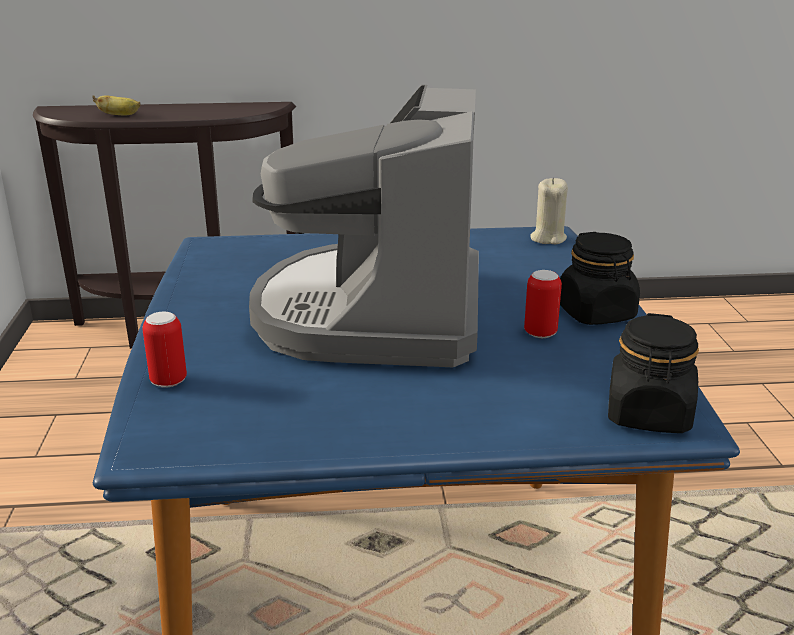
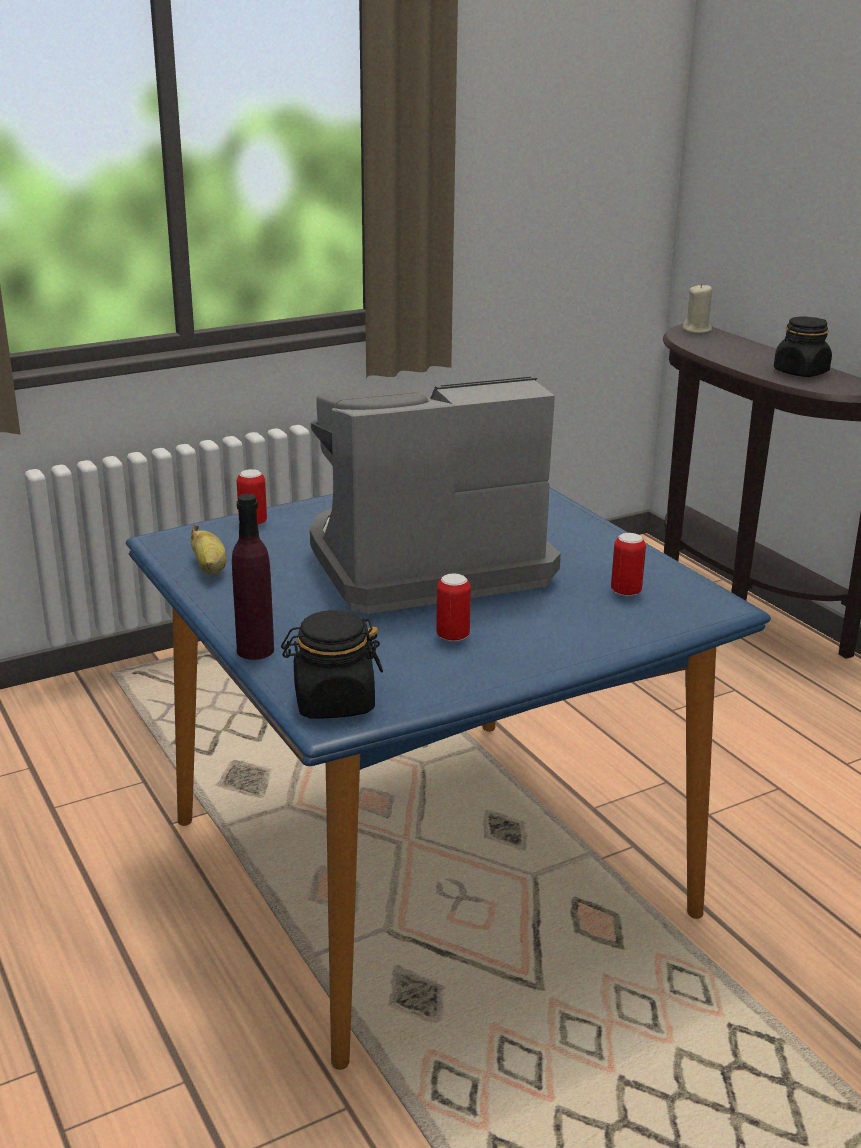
camera: 65 degrees right, 0 degrees up
banana [92,96,141,116] -> banana moved to [191,525,227,575]
beige candle [530,178,568,244] -> beige candle moved to [682,284,712,333]
black jar [560,232,640,325] -> black jar moved to [774,316,832,377]
none -> purple bottle [232,494,274,660]
none -> can [611,533,646,597]

